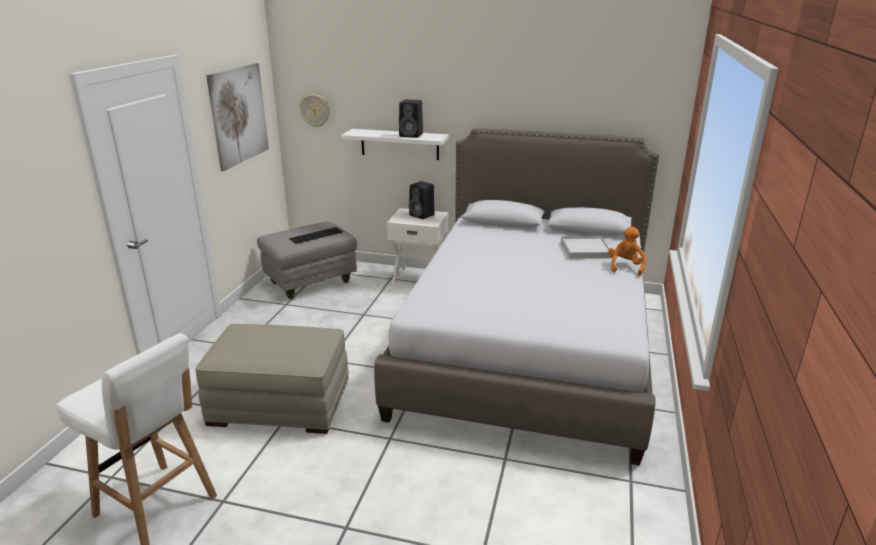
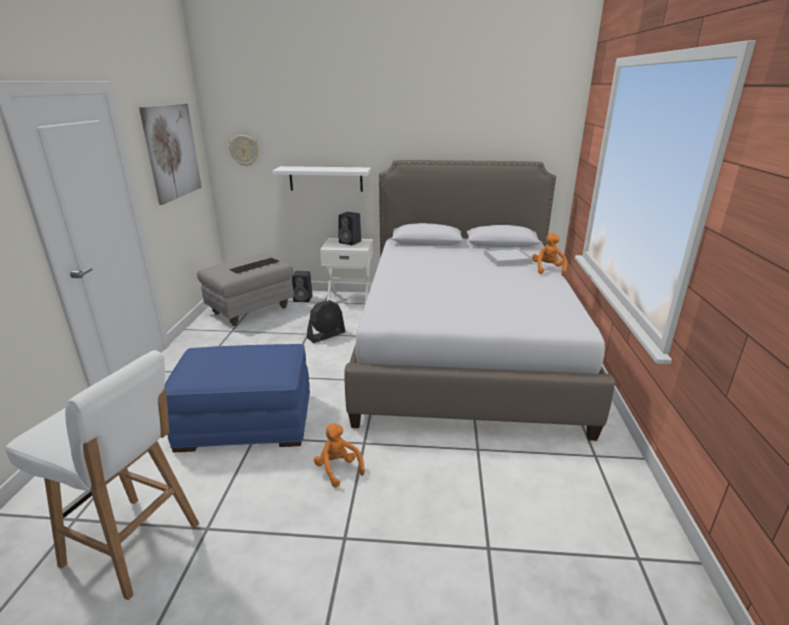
camera: 10 degrees left, 0 degrees up
beige ottoman [195,324,349,434] -> blue ottoman [164,344,310,453]
black speaker [399,99,423,138] -> black speaker moved to [292,271,313,302]
none -> black fan [307,300,346,343]
none -> orange plush toy [314,423,365,488]

